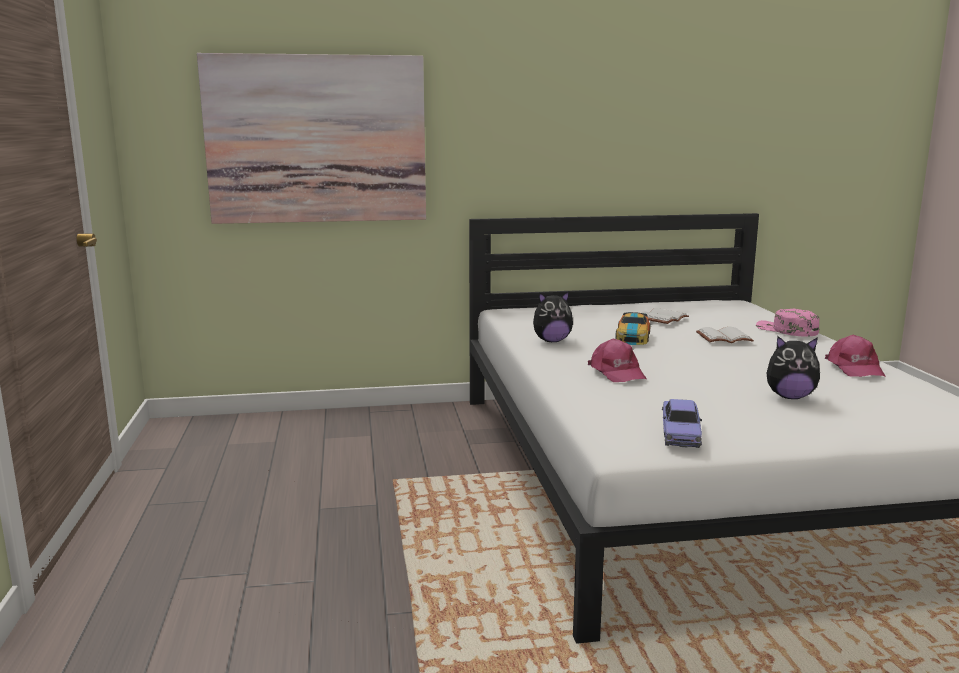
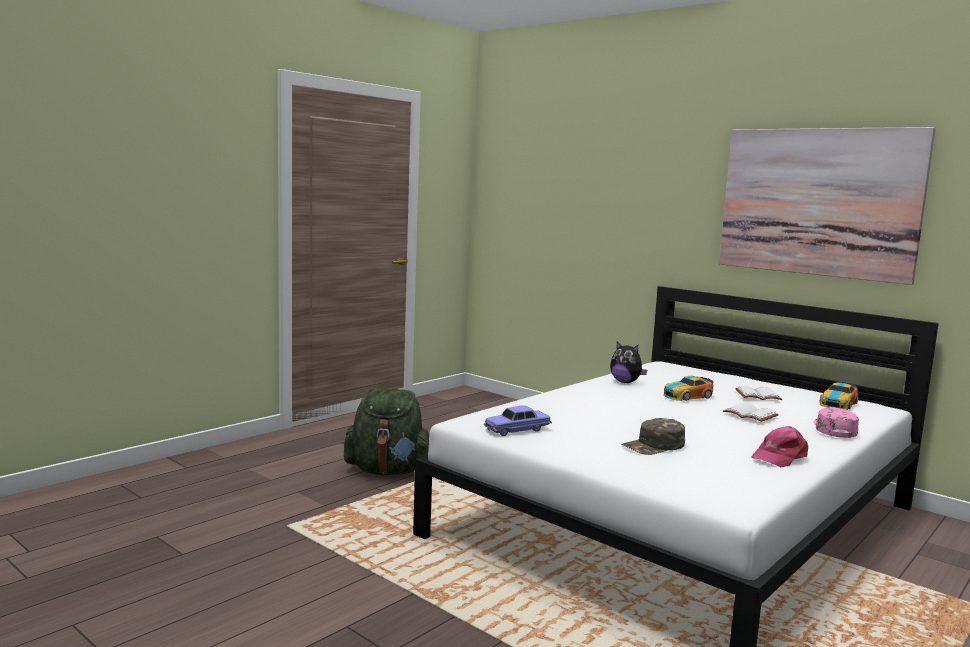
camera: 50 degrees right, 5 degrees down
picture [197,53,426,224] -> picture moved to [719,127,936,285]
pink cap [588,338,646,382] -> none
plush toy [766,336,820,399] -> green cap [621,418,685,455]
none -> green backpack [344,388,429,475]
none -> toy car [820,382,859,410]

